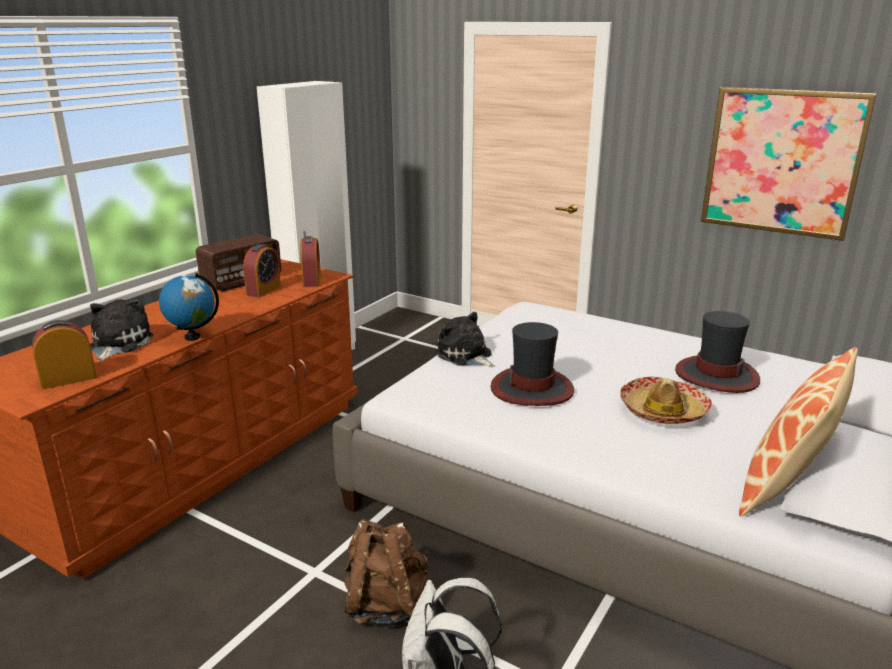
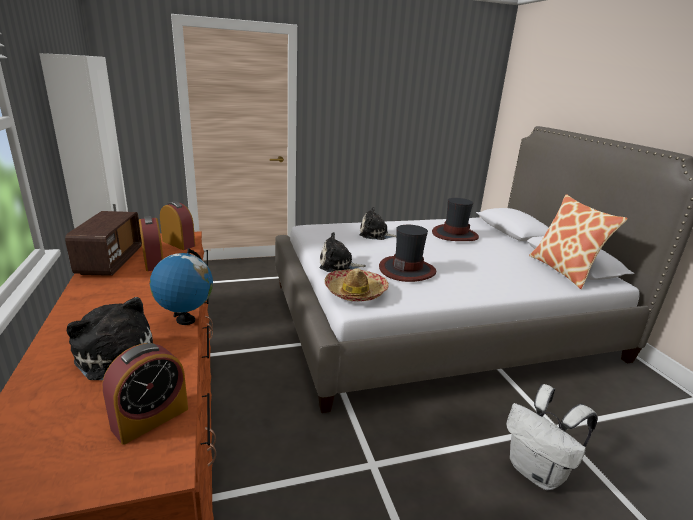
camera: 50 degrees left, 0 degrees up
alarm clock [32,320,97,389] -> alarm clock turned 150 degrees counterclockwise [102,343,188,445]
brown backpack [344,519,428,626] -> none
hat [620,376,712,424] -> hat moved to [325,268,389,301]
picture [701,87,877,241] -> none
none -> plush toy [359,207,397,240]

